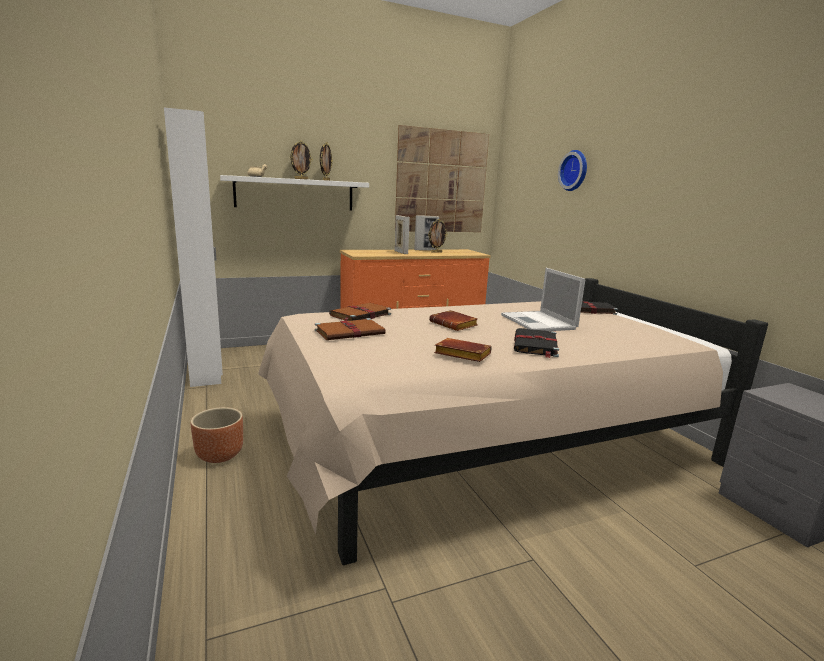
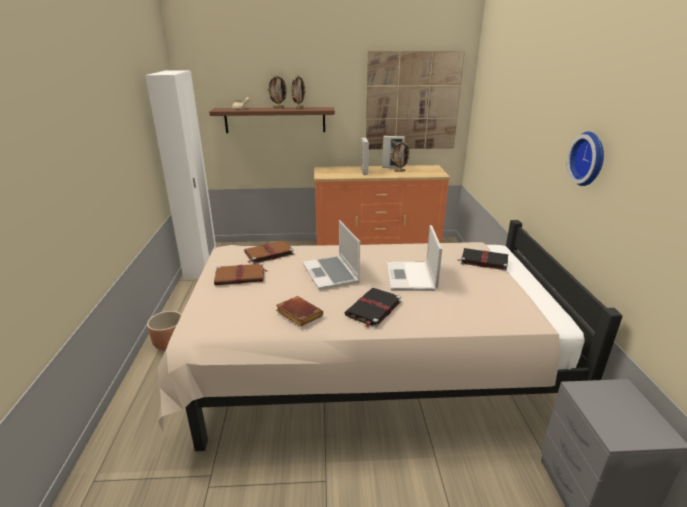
camera: 20 degrees right, 10 degrees up
white shelf [220,175,369,210] -> brown shelf [209,107,335,133]
brown book [429,310,478,331] -> laptop [303,220,360,290]
wall clock [558,150,587,191] -> wall clock moved to [567,131,604,186]

